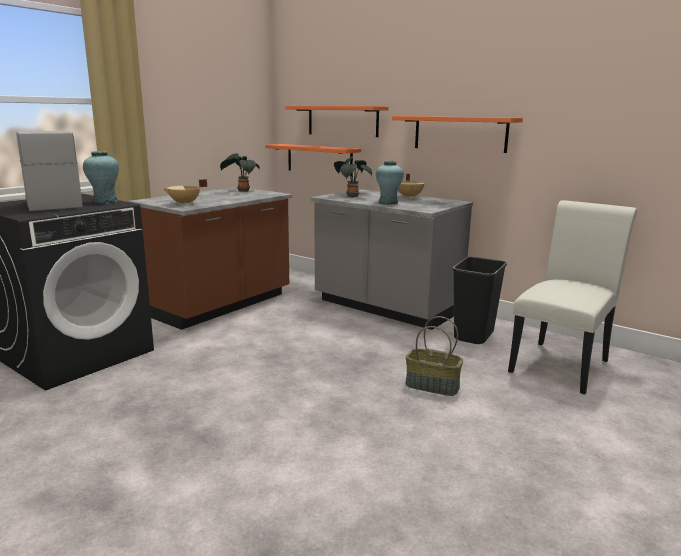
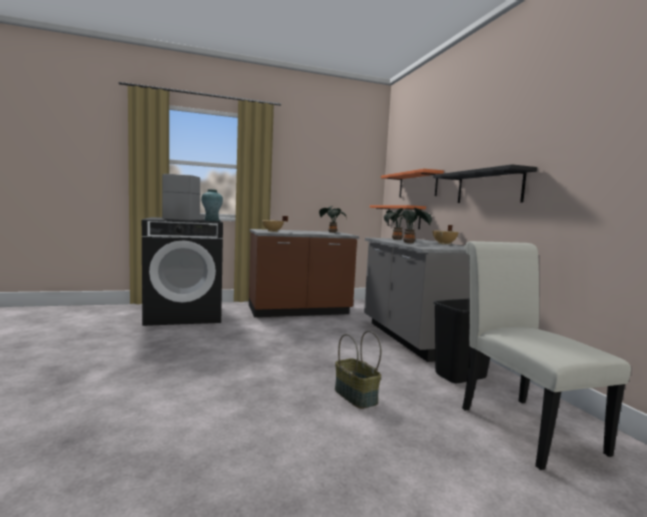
camera: 35 degrees right, 10 degrees down
turquoise vase [376,161,404,205] -> potted plant [393,208,432,243]
orange shelf [392,116,523,153] -> black shelf [433,164,537,203]
white chair [508,200,637,394] -> white chair turned 90 degrees counterclockwise [462,241,631,470]

